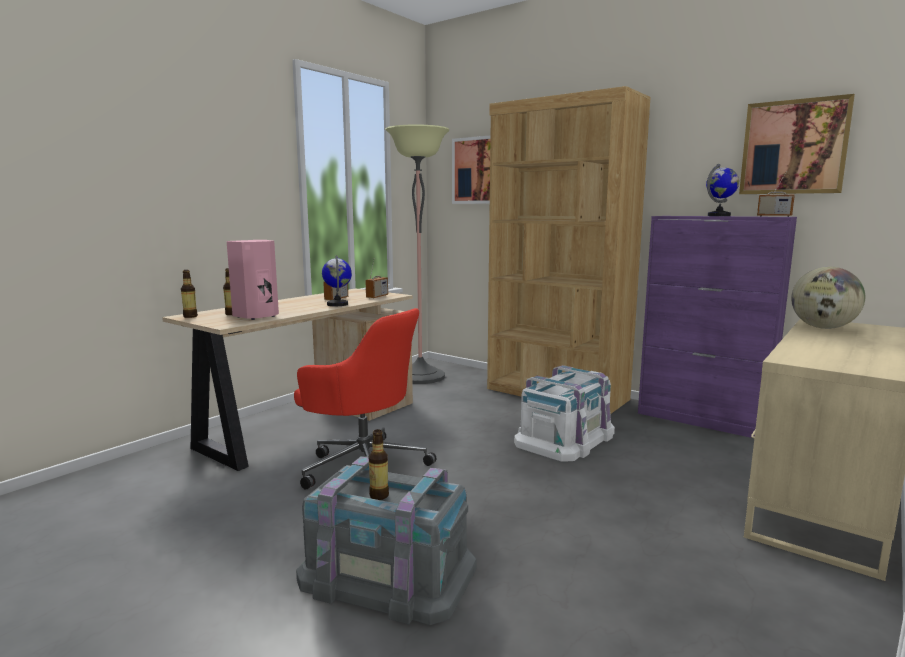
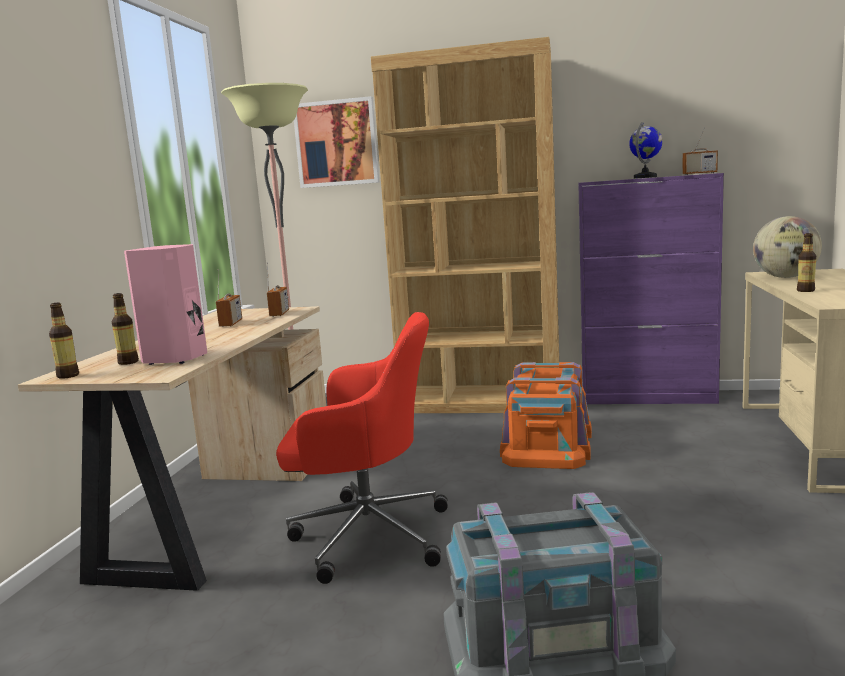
camera: 25 degrees left, 0 degrees up
globe [322,255,352,306] -> none
bottle [369,429,389,500] -> bottle moved to [797,233,816,292]
white storage box [514,365,615,462] -> orange storage box [500,362,592,469]
picture [739,94,855,194] -> none

